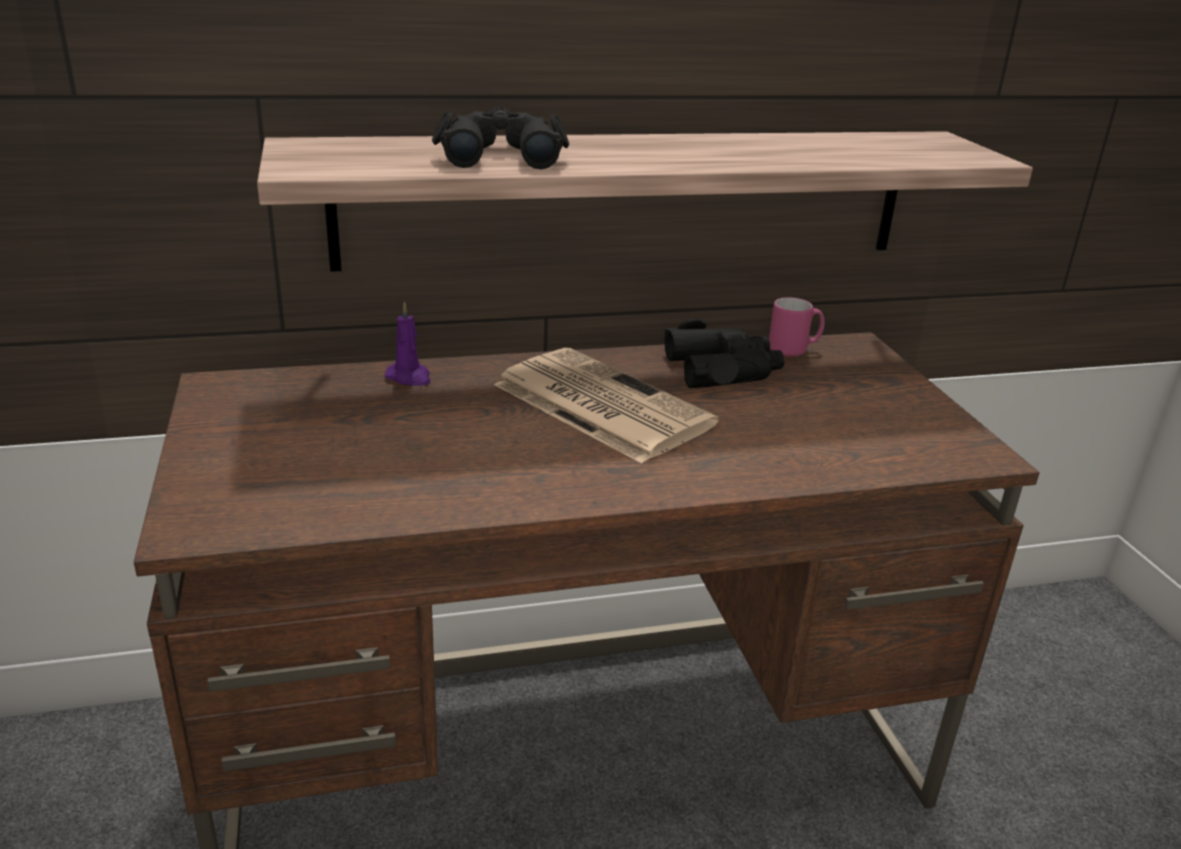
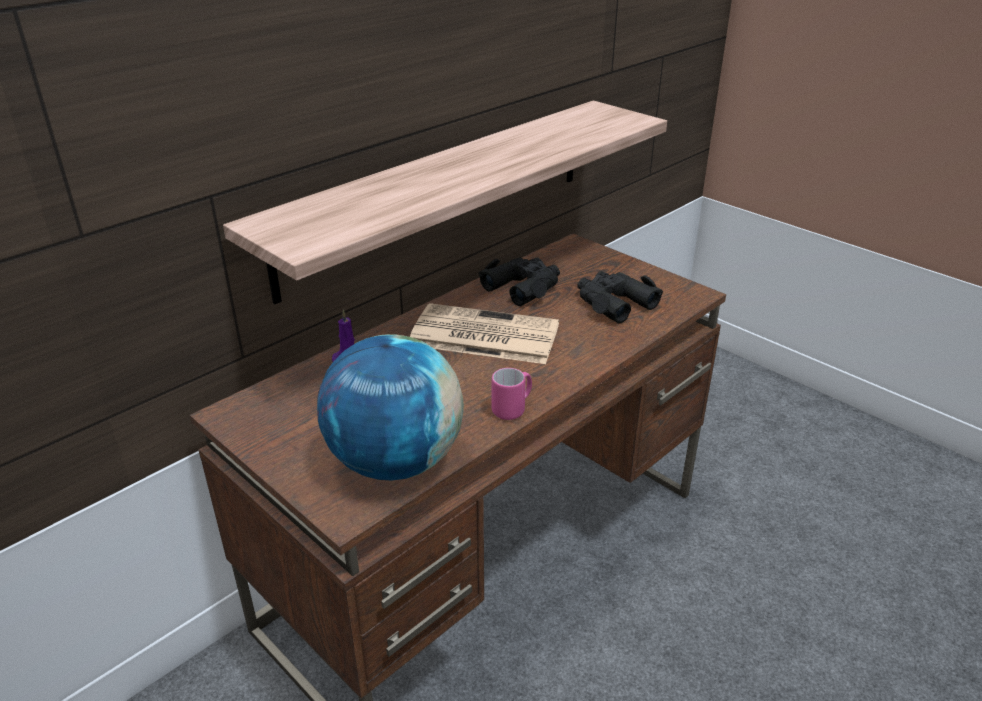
camera: 30 degrees left, 5 degrees up
black binoculars [432,107,569,170] -> black binoculars moved to [577,271,663,323]
pink mug [769,297,824,356] -> pink mug moved to [492,368,532,420]
none -> globe [317,334,464,480]

